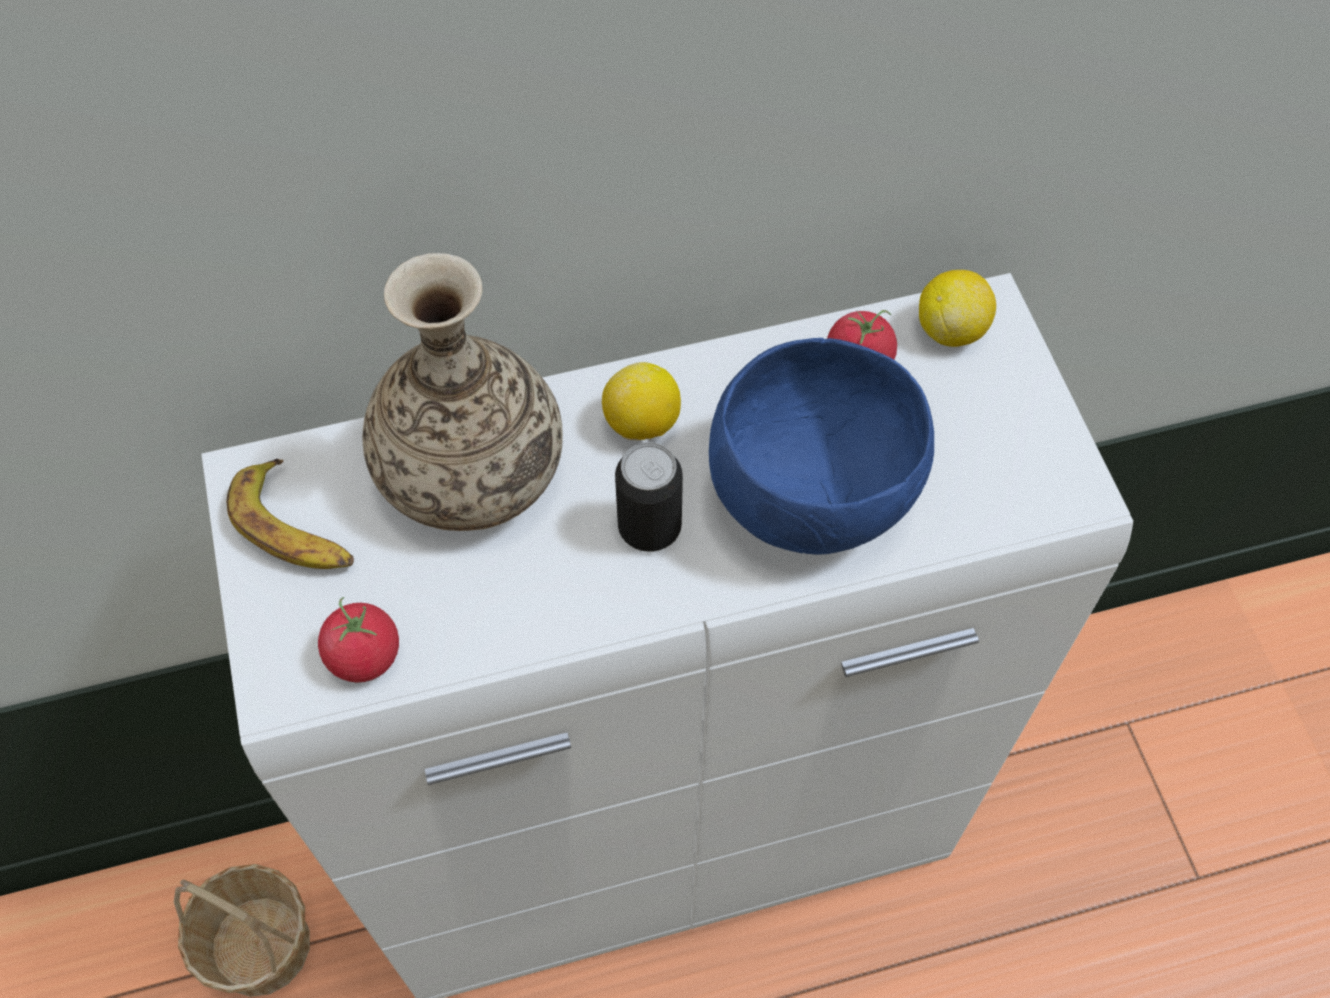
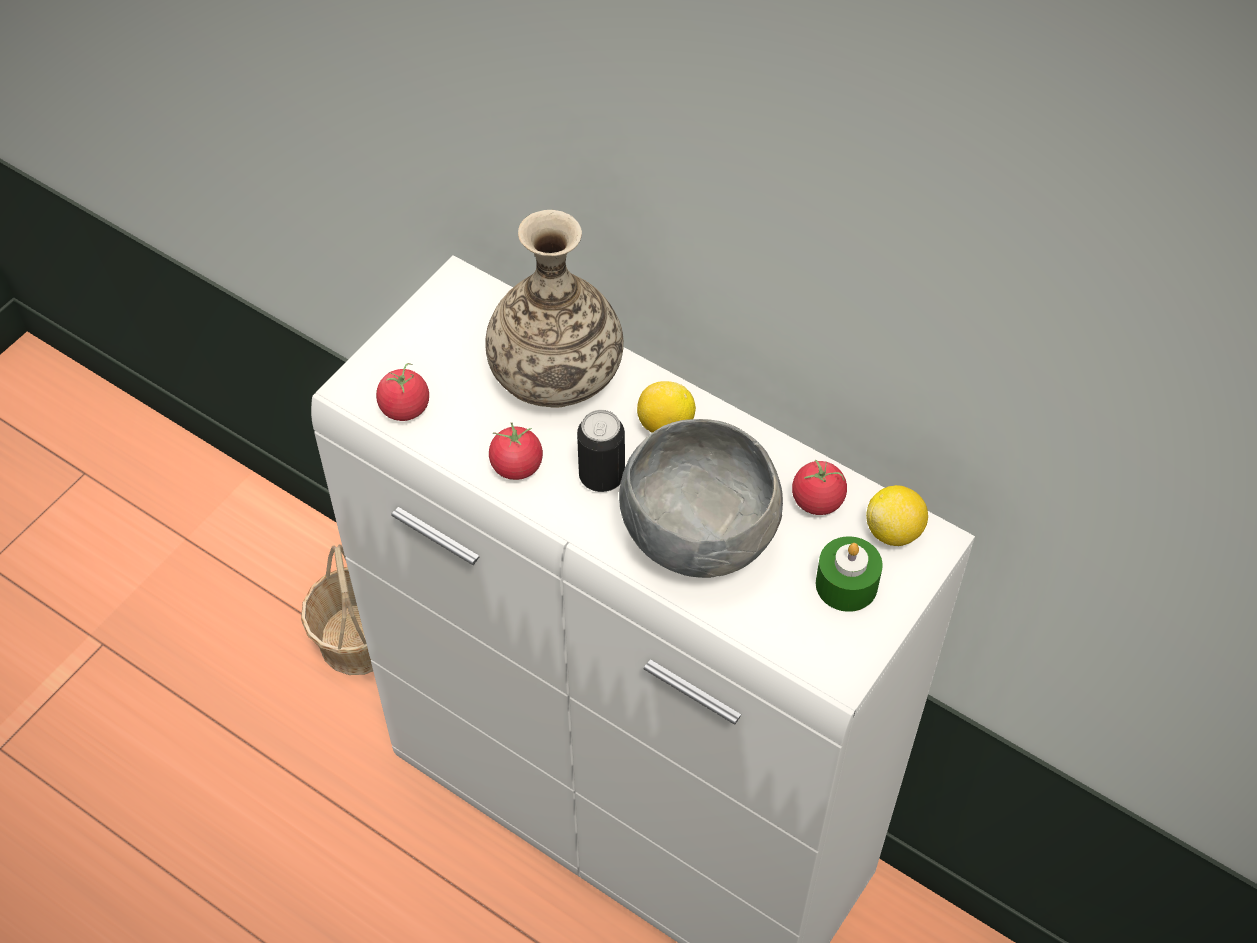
camera: 50 degrees right, 5 degrees down
banana [227,458,354,569] -> none
blue bowl [709,338,934,555] -> grey bowl [619,419,783,578]
none -> tomato [489,422,543,480]
none -> green candle [816,536,883,612]

